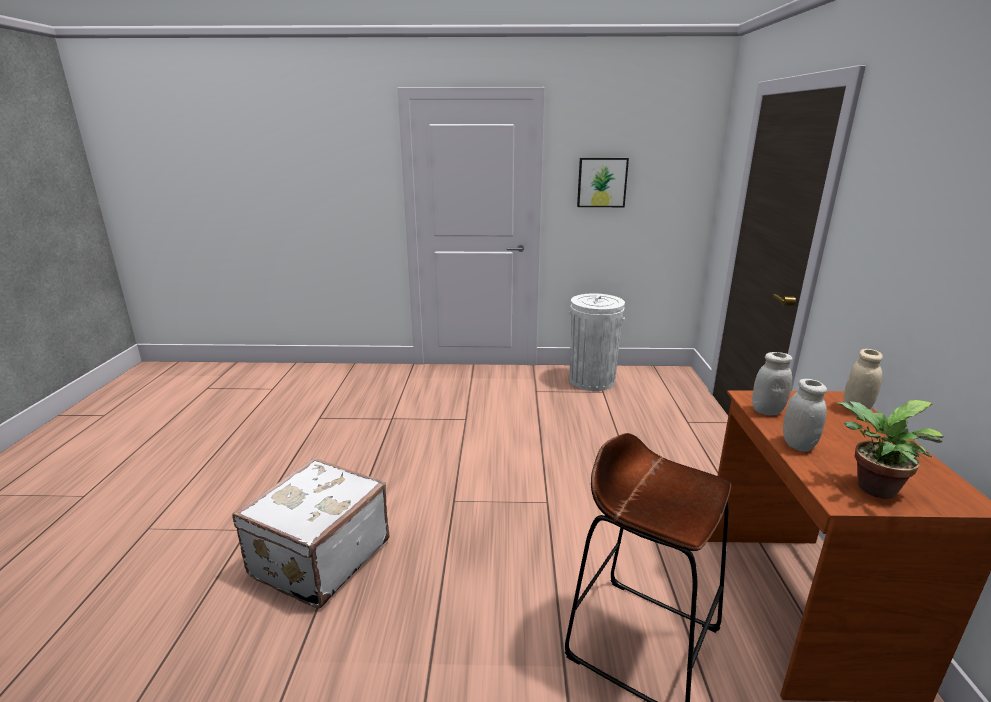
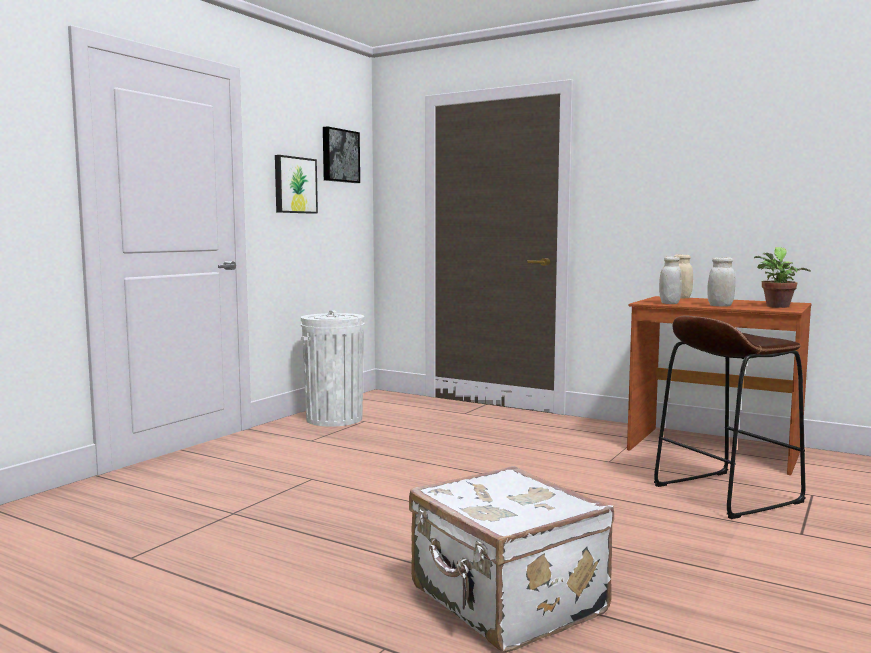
camera: 60 degrees left, 15 degrees down
none -> picture [323,126,360,183]

